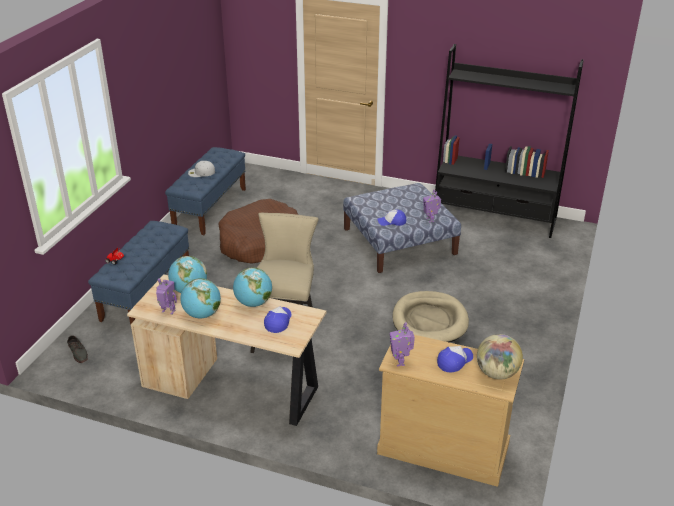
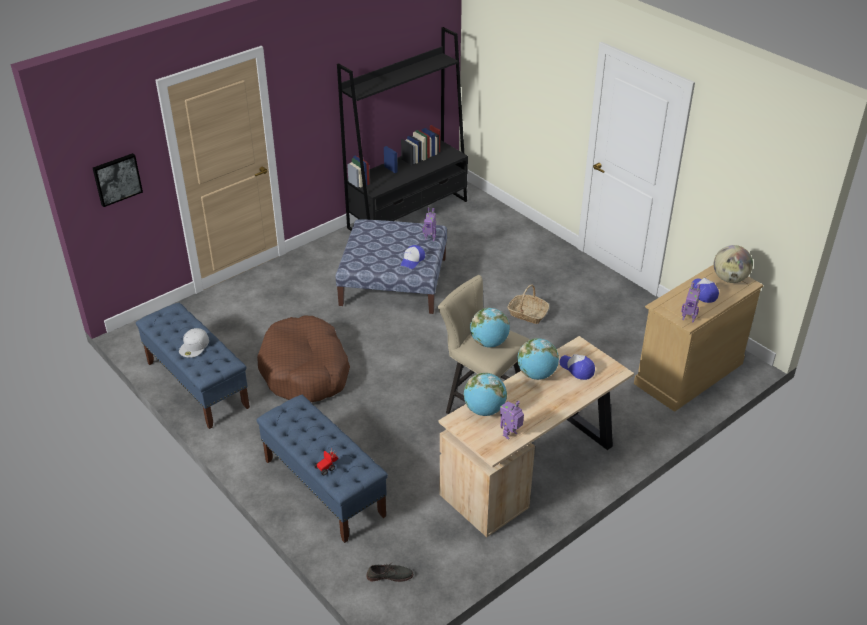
camera: 60 degrees left, 5 degrees up
globe [180,278,221,318] -> globe moved to [470,308,510,348]
beige dog bed [392,291,469,343] -> basket [507,284,549,324]
none -> picture [93,153,143,207]

